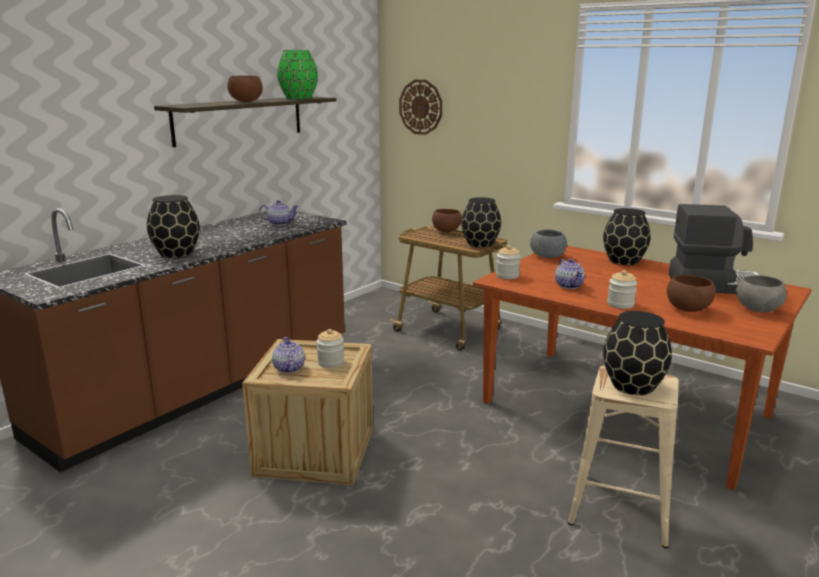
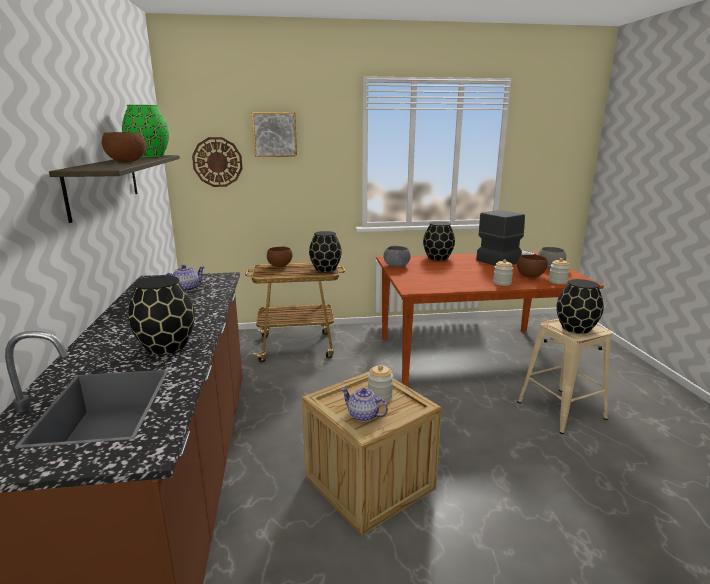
camera: 45 degrees left, 0 degrees up
jar [496,245,521,279] -> jar moved to [549,258,570,284]
teapot [555,259,585,289] -> none
none -> picture [252,112,297,157]

